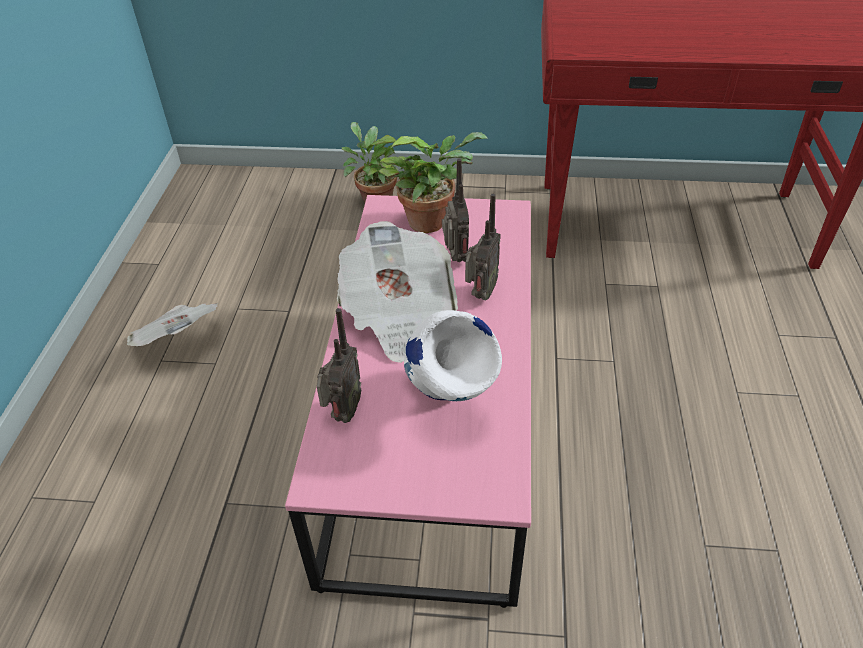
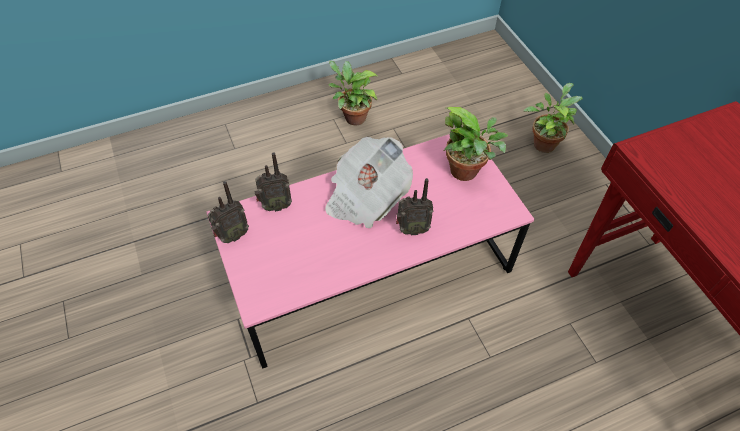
camera: 60 degrees right, 10 degrees up
newspaper [127,303,218,346] -> potted plant [329,61,378,125]
white vase [404,310,502,401] -> none
radio [442,158,469,262] -> radio moved to [208,181,249,243]

